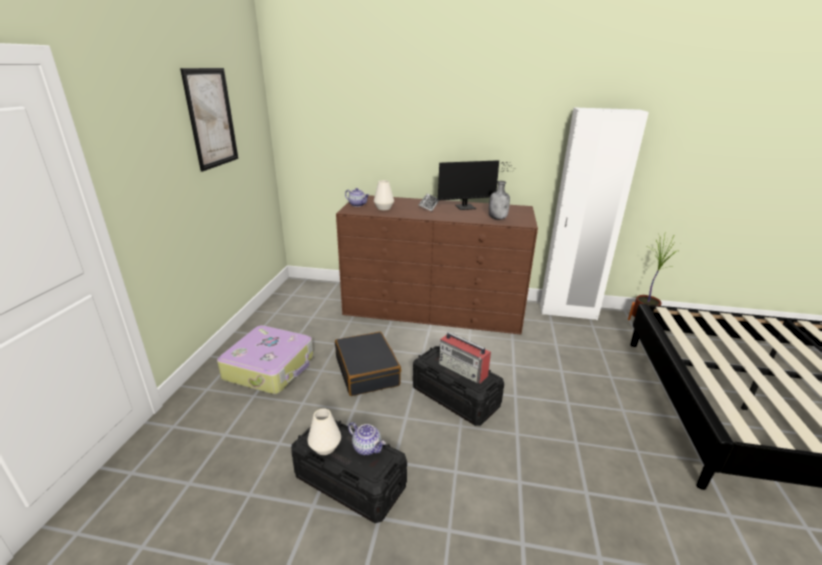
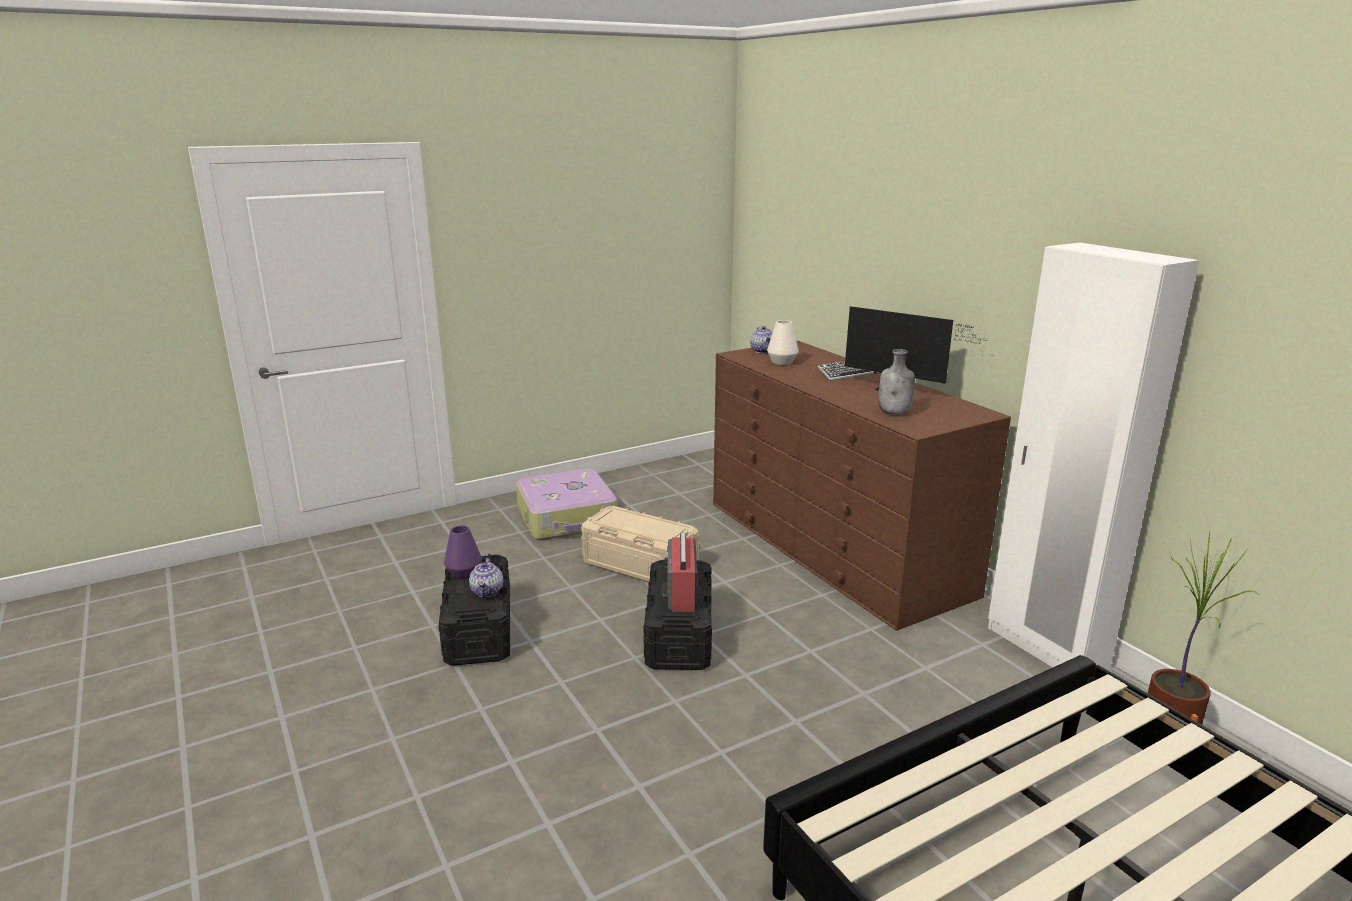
camera: 50 degrees right, 5 degrees down
picture [180,68,238,172] -> none
white vase [308,408,341,455] -> purple vase [444,526,482,579]
black suitcase [335,332,401,396] -> beige storage box [581,506,699,582]

